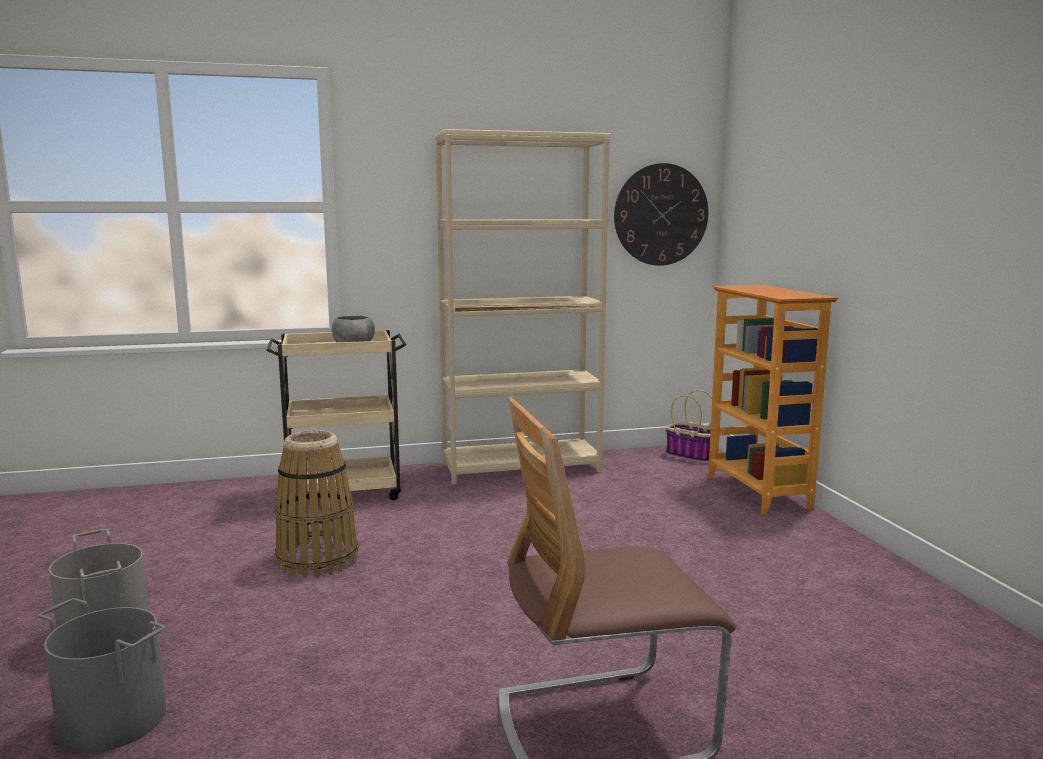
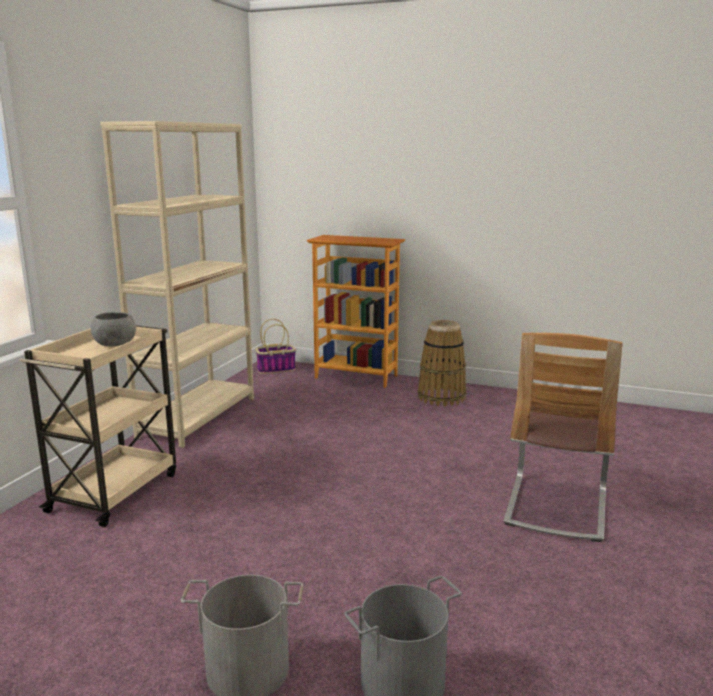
camera: 55 degrees left, 5 degrees up
basket [275,430,358,577] -> basket moved to [418,320,466,406]
wall clock [614,163,708,266] -> none

